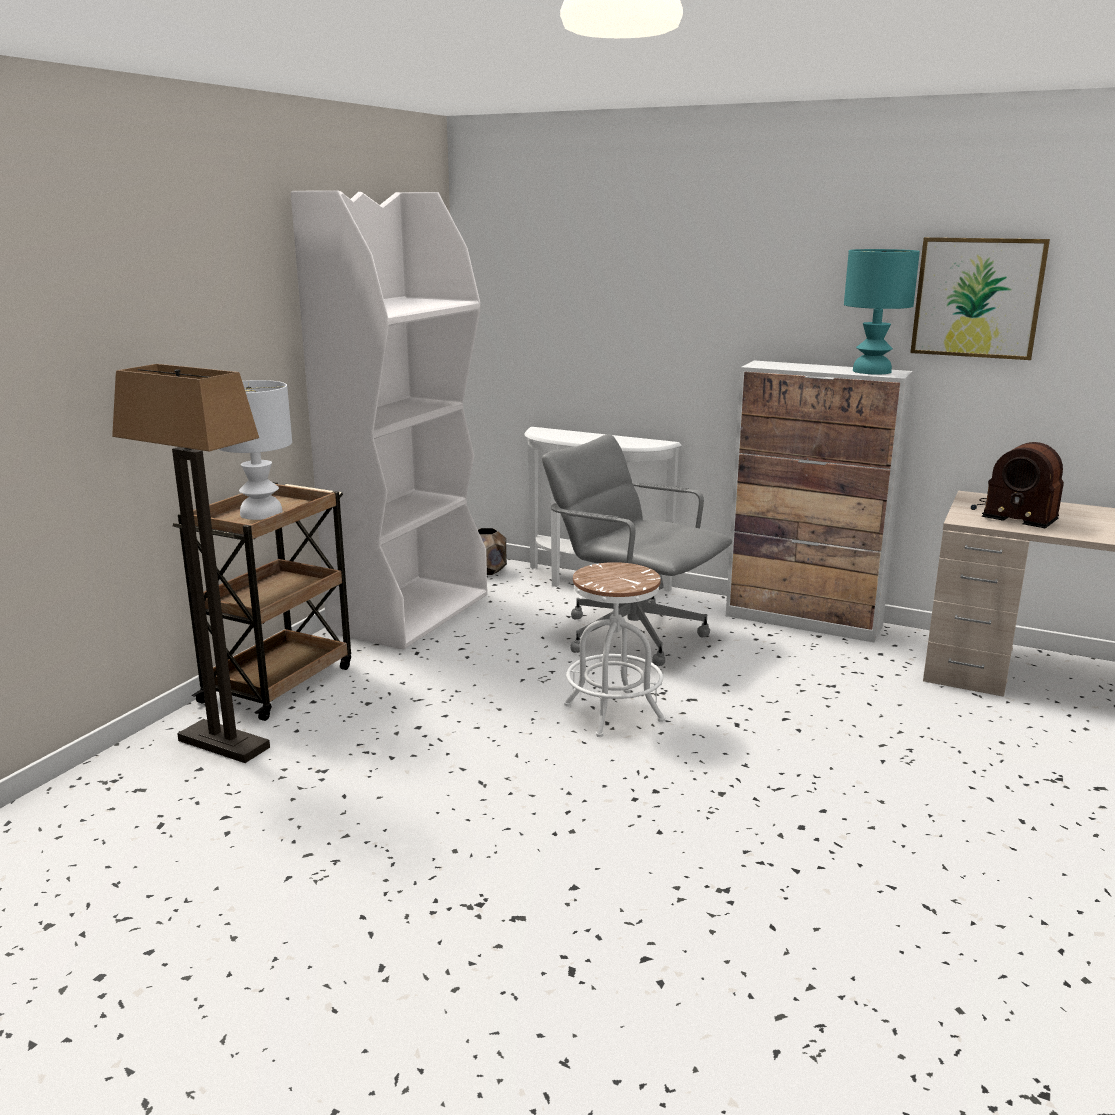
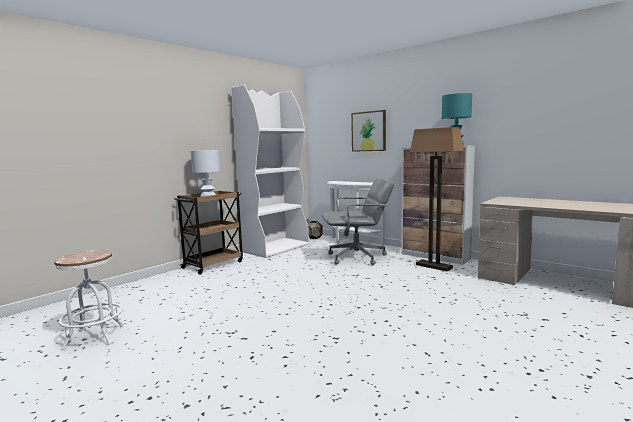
camera: 15 degrees right, 10 degrees down
floor lamp [112,364,270,763] -> floor lamp moved to [410,127,464,271]
grey office chair [542,434,732,666] -> grey office chair turned 120 degrees clockwise [322,178,394,265]
white stool [564,562,665,737] -> white stool moved to [54,250,124,350]
picture [910,237,1050,360] -> picture moved to [351,110,386,152]
radio [971,442,1064,529] -> none

